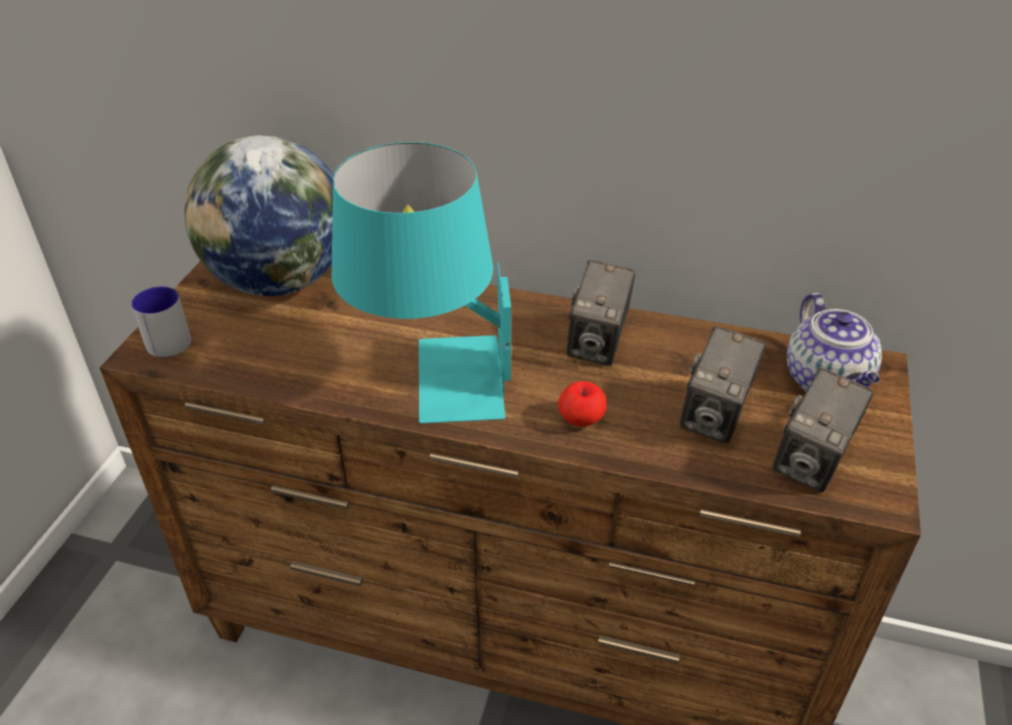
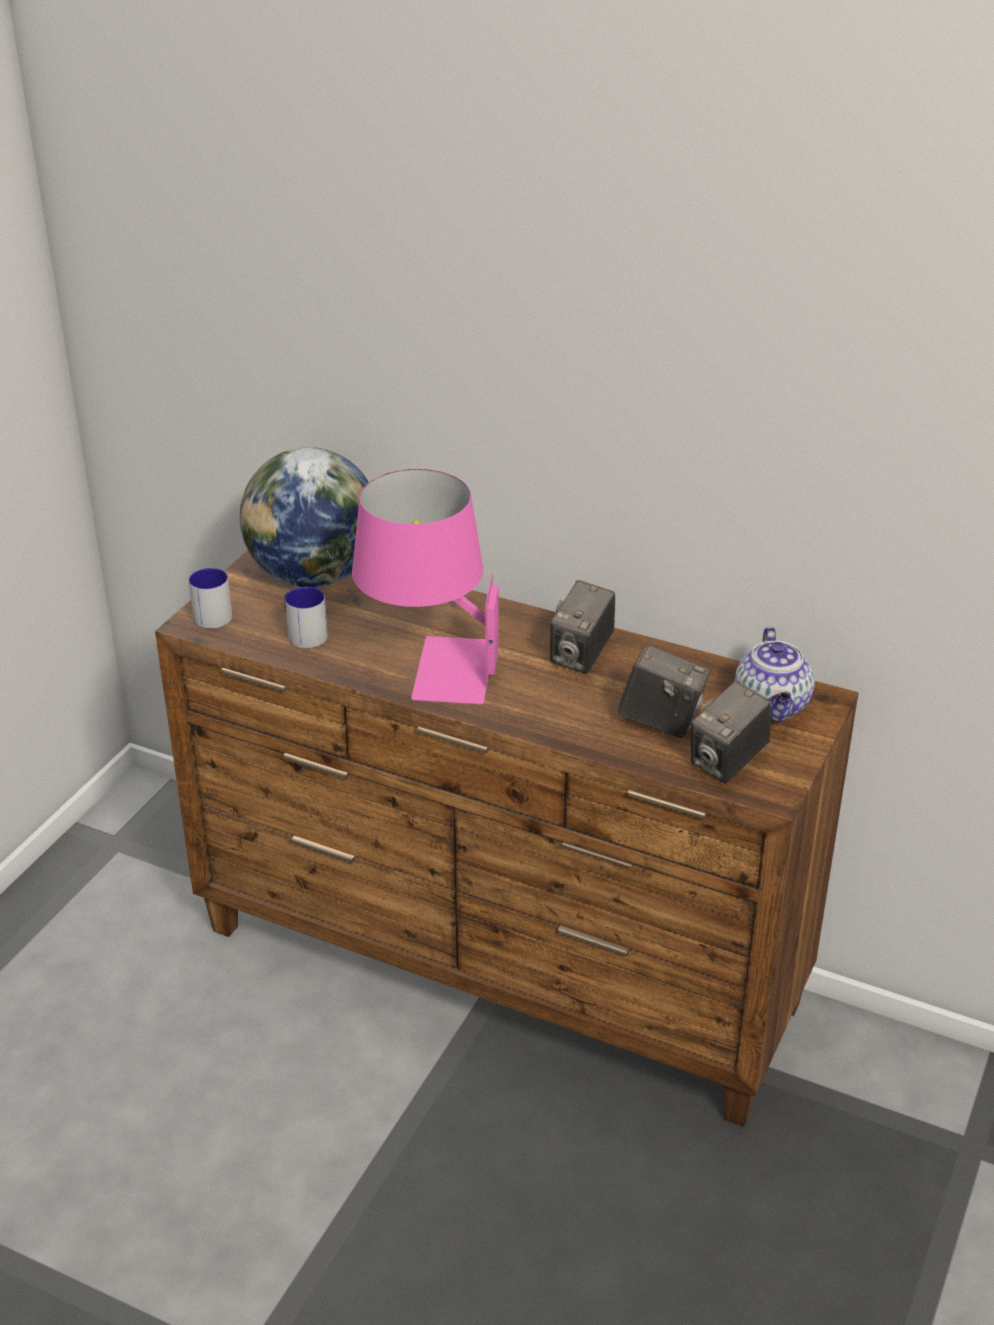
camera: 10 degrees right, 5 degrees down
turquoise table lamp [332,142,511,423] -> pink table lamp [352,469,499,704]
apple [558,381,607,426] -> none
camera [680,326,766,443] -> camera turned 105 degrees counterclockwise [618,645,710,738]
none -> mug [284,587,328,648]

